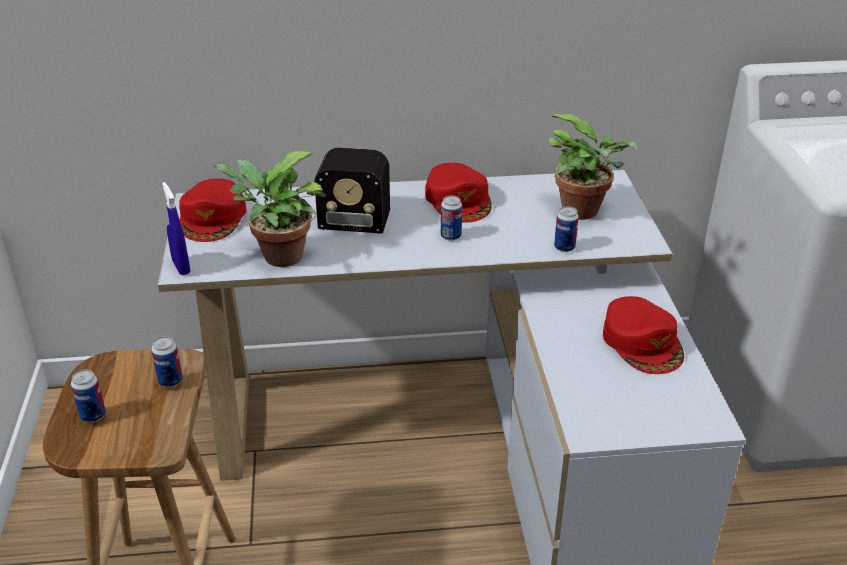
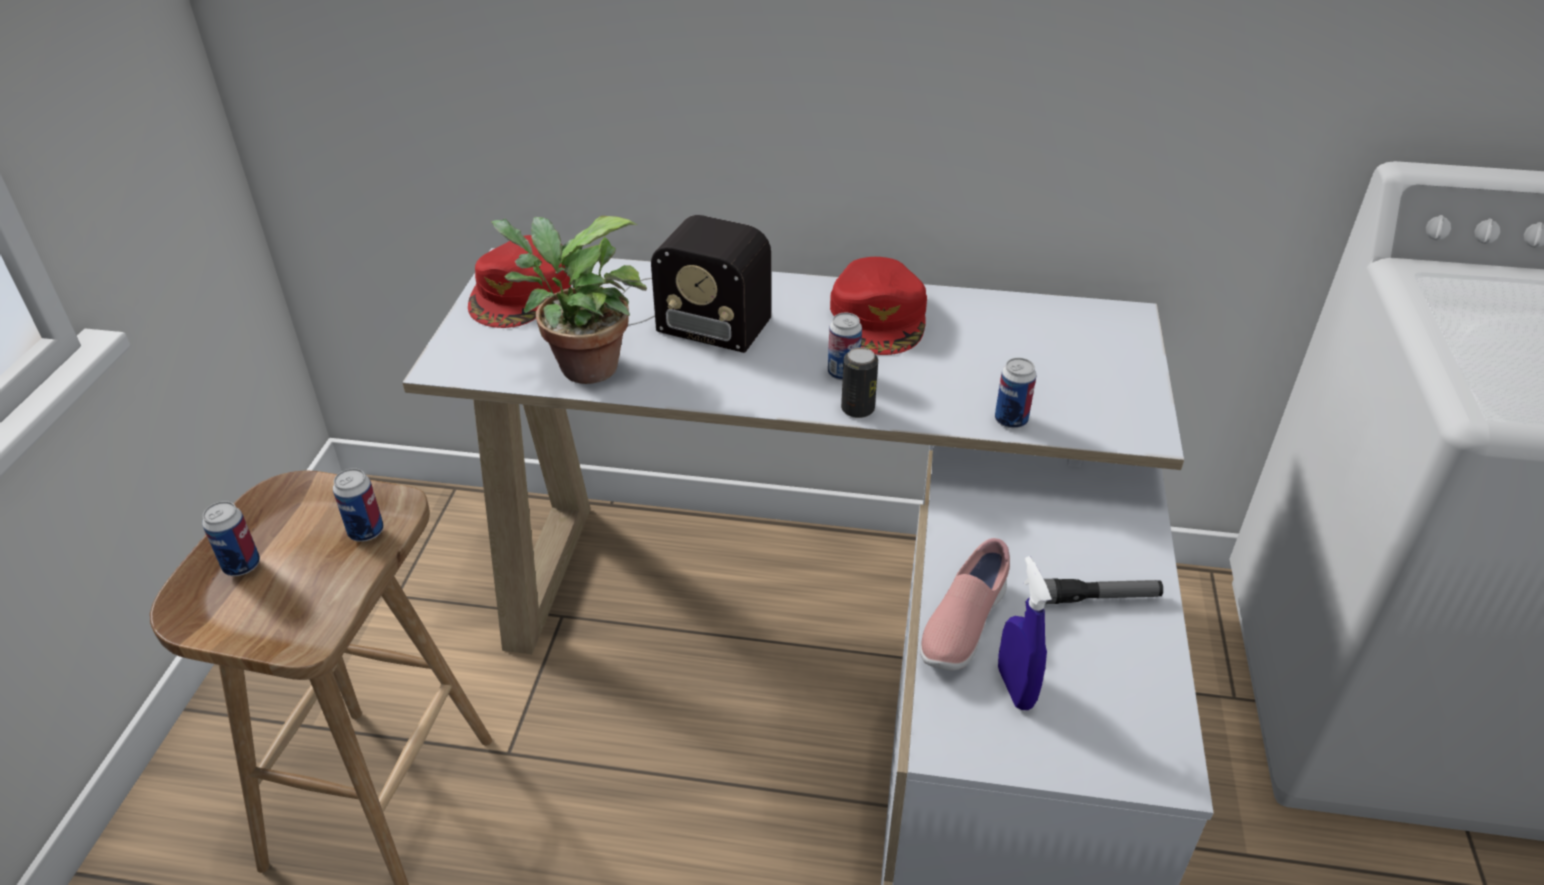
camera: 15 degrees right, 5 degrees up
blue spray bottle [162,182,190,275] -> blue spray bottle moved to [998,556,1052,710]
potted plant [549,114,637,220] -> none
red cap [603,296,684,374] -> flashlight [1044,578,1163,604]
none -> can [841,347,878,418]
none -> pink shoe [920,538,1010,671]

